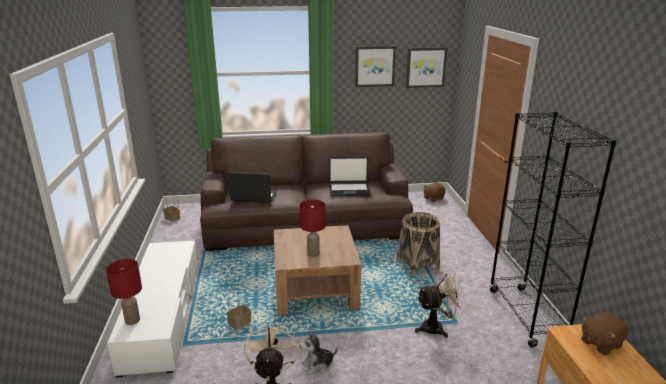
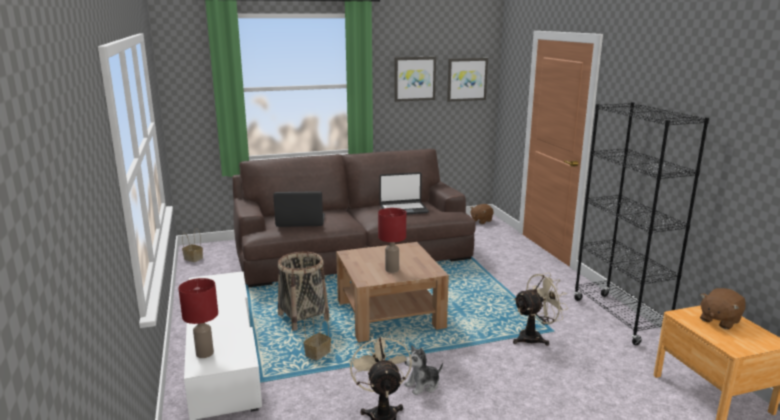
camera: 10 degrees left, 5 degrees down
basket [396,212,440,276] -> basket moved to [278,252,330,331]

